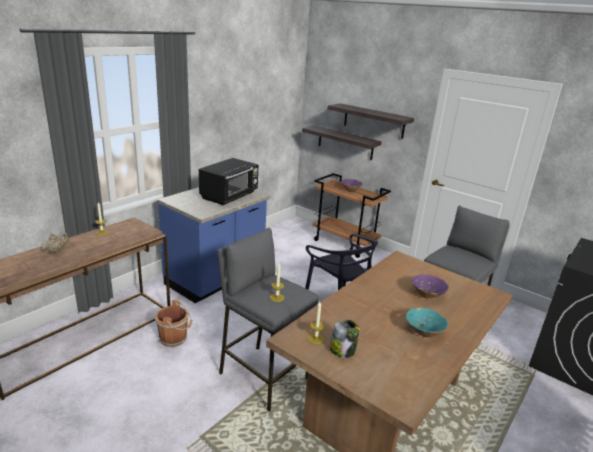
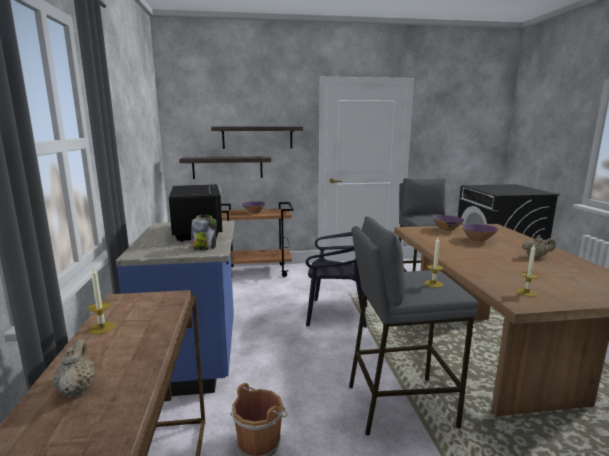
camera: 45 degrees left, 10 degrees down
jar [330,319,360,358] -> jar moved to [191,215,216,250]
turquoise bowl [406,308,448,337] -> beige teapot [522,235,556,258]
none -> purple bowl [433,215,465,231]

